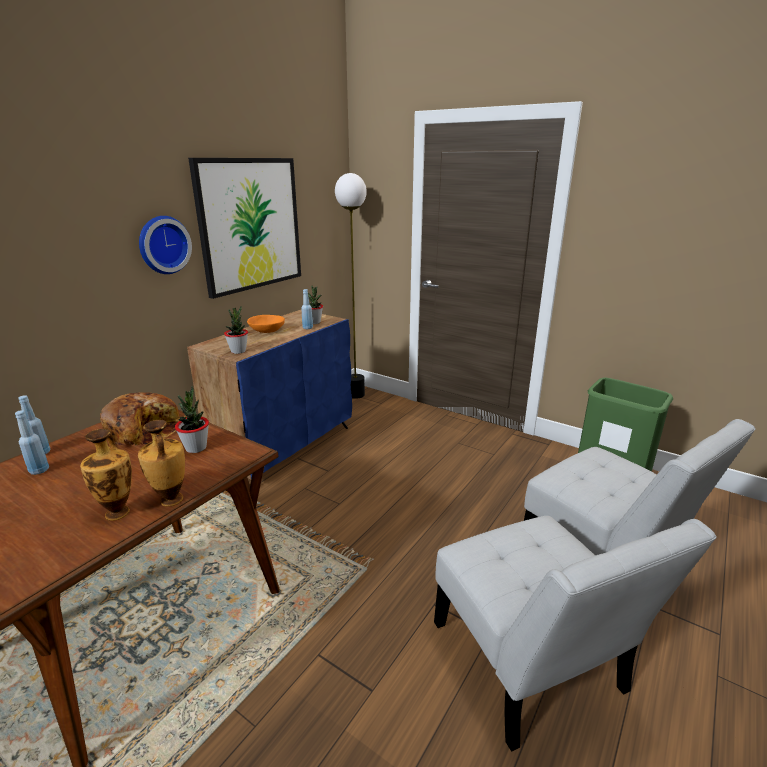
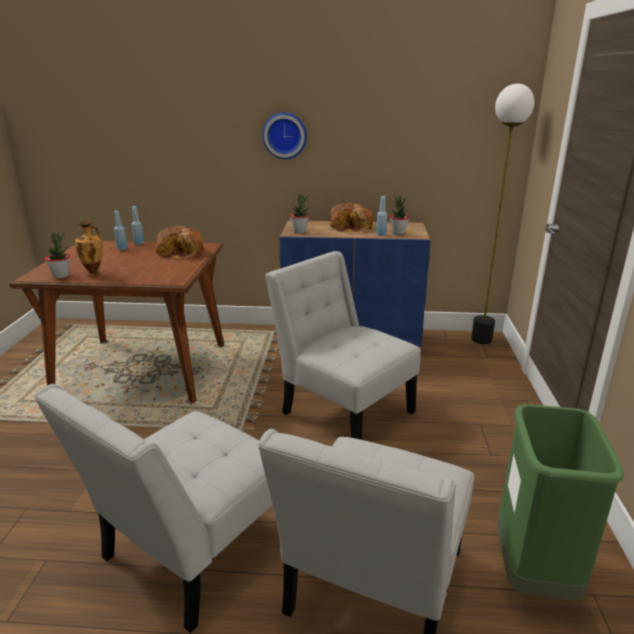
camera: 60 degrees right, 0 degrees up
vase [138,420,185,507] -> none
potted plant [175,386,209,453] -> potted plant moved to [45,232,70,278]
picture [188,158,301,299] -> none
orange bowl [247,315,285,333] -> bread [330,203,373,233]
none -> white chair [265,251,421,440]

